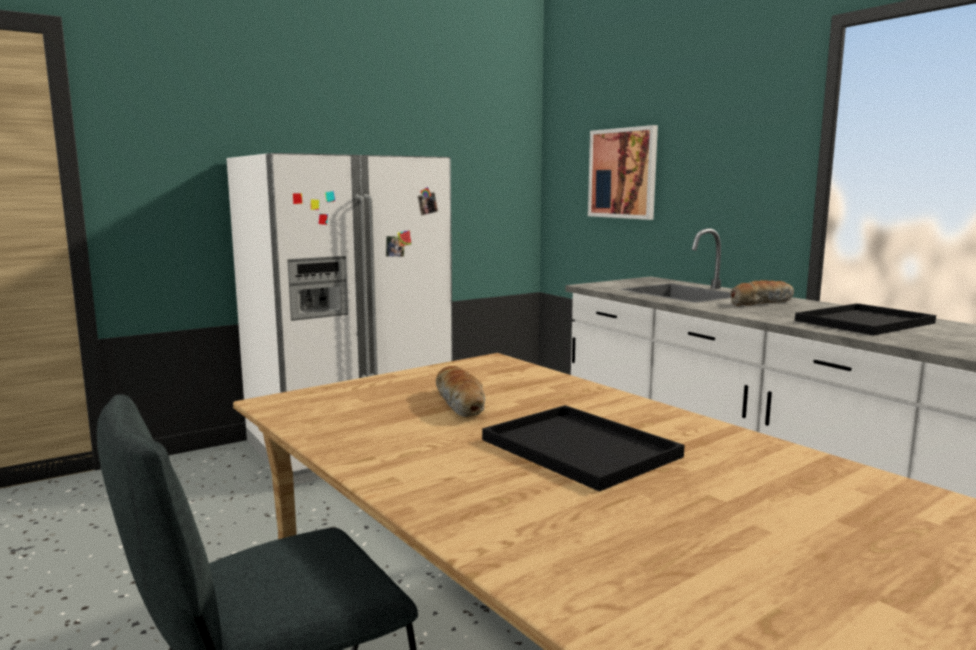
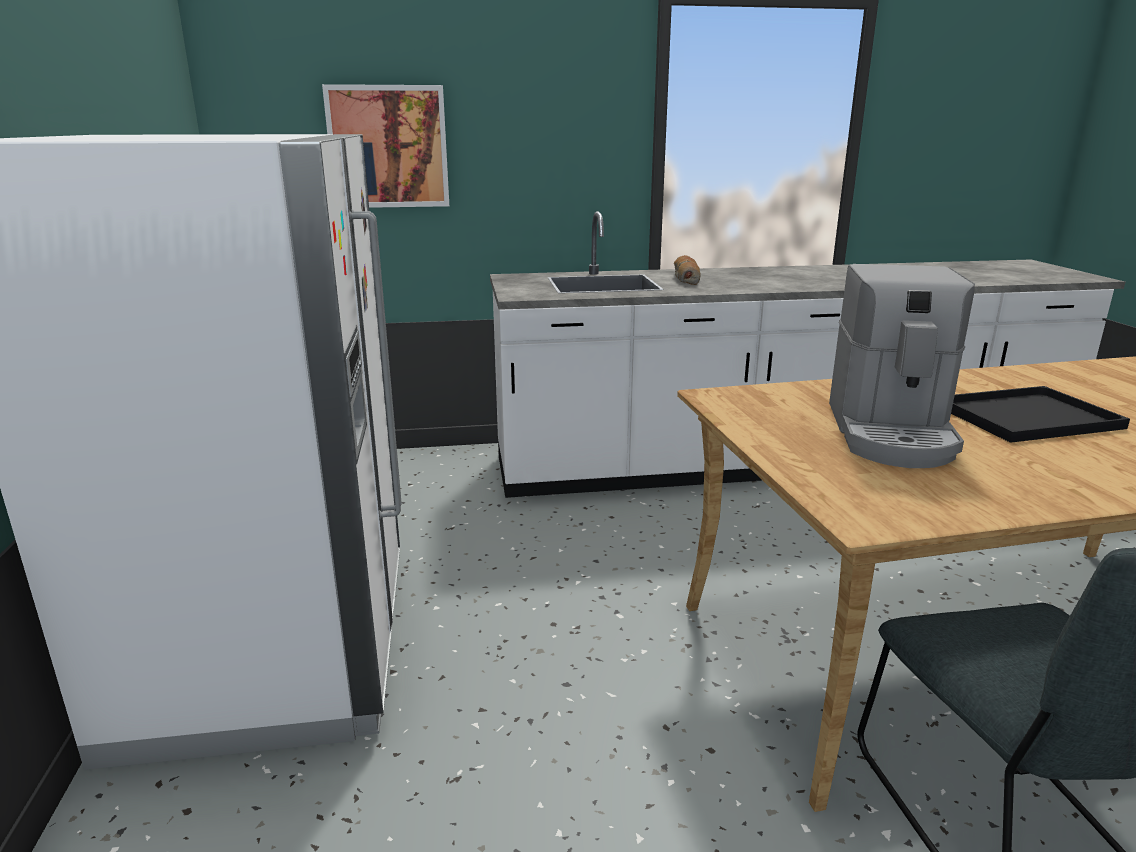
camera: 65 degrees left, 10 degrees up
bread [436,366,485,417] -> coffee machine [829,264,975,468]
black tray [795,303,936,336] -> none

